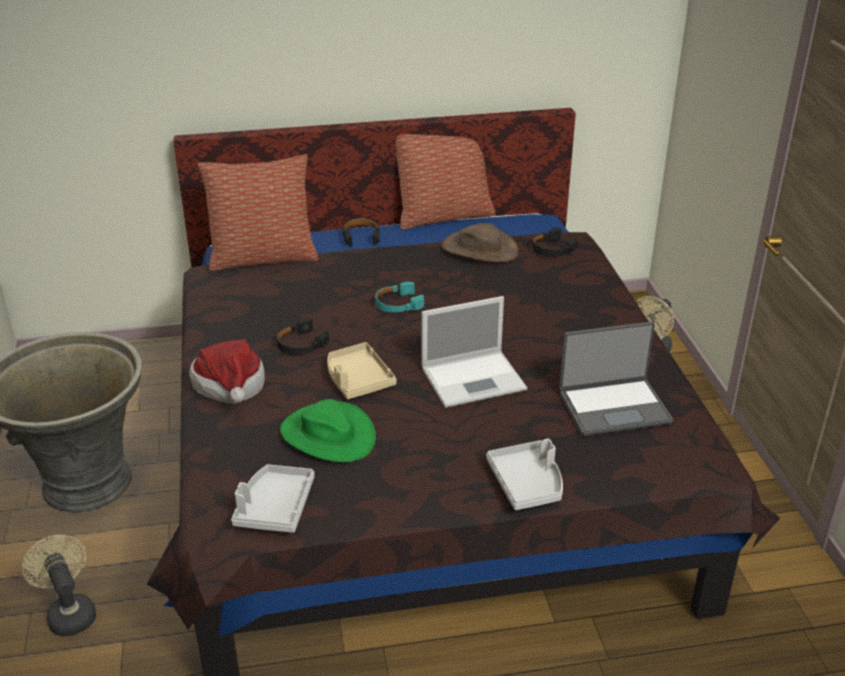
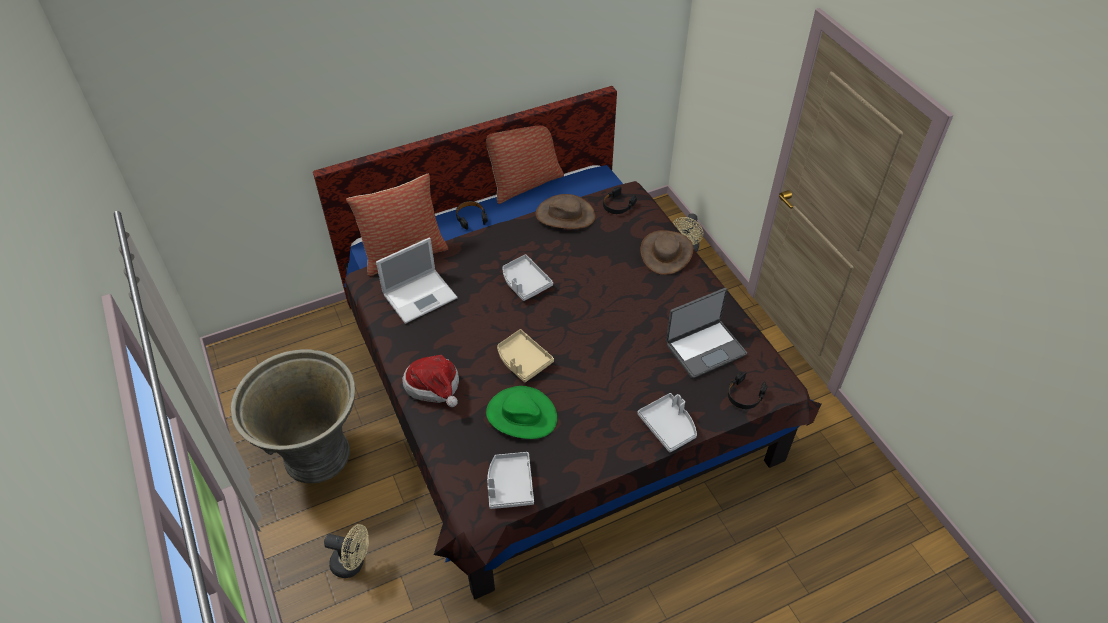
camera: 15 degrees left, 15 degrees up
beige fan [22,535,96,636] -> beige fan turned 150 degrees clockwise [324,524,369,578]
black headphones [276,318,330,355] -> black headphones moved to [728,371,768,409]
turquoise headphones [375,282,424,313] -> grey tray [502,254,553,301]
laptop [421,296,527,408] -> laptop moved to [376,237,458,324]
none -> brown hat [640,230,693,275]

